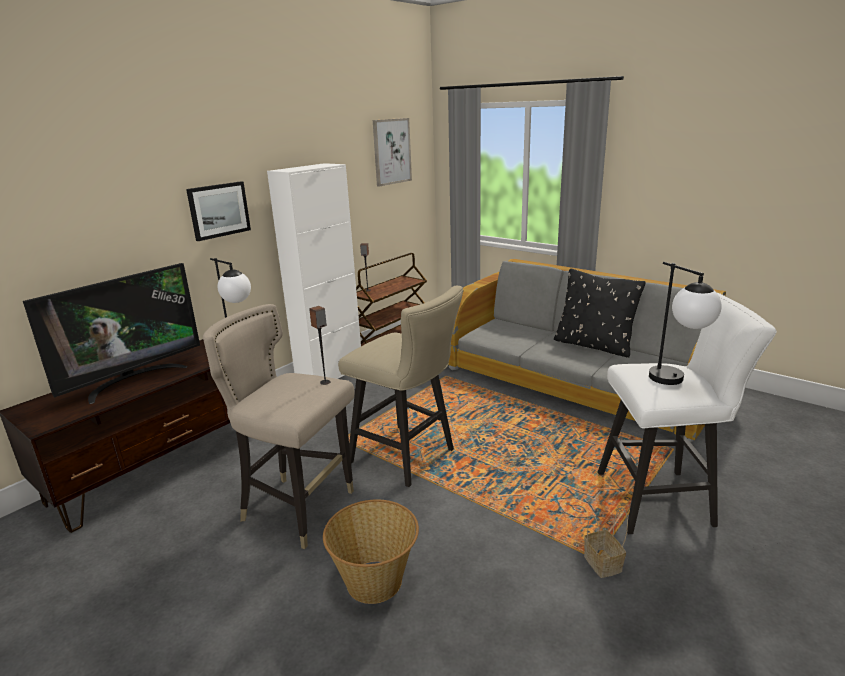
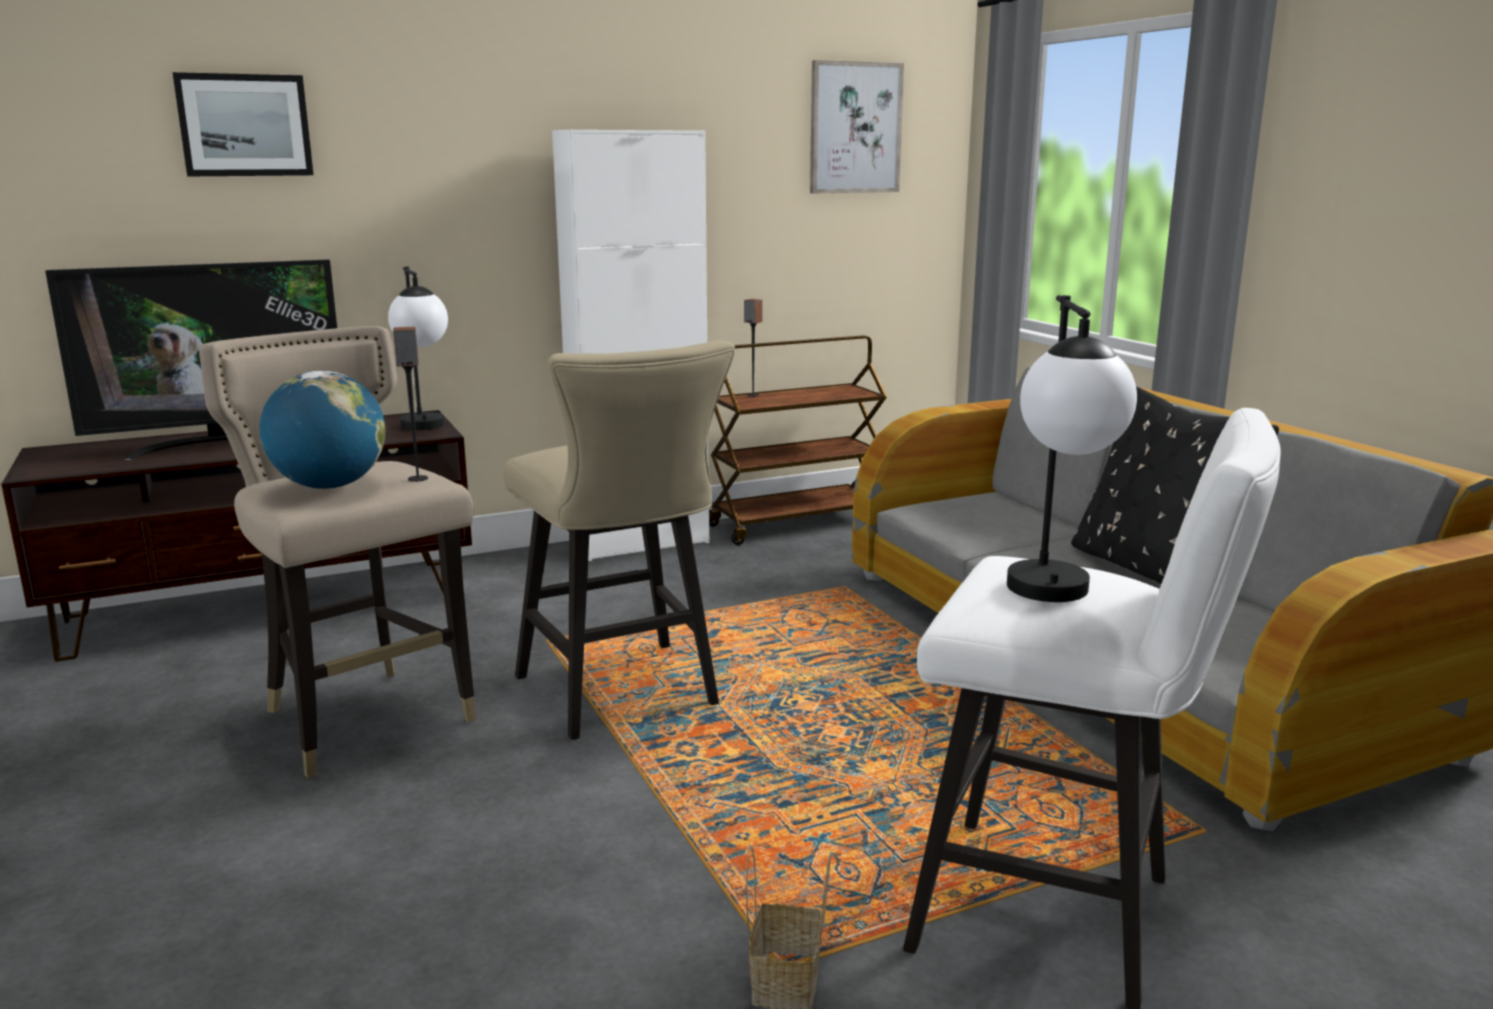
camera: 25 degrees right, 5 degrees down
picture [186,181,251,241] -> picture moved to [172,72,314,176]
basket [323,500,419,604] -> none
none -> globe [260,371,385,489]

